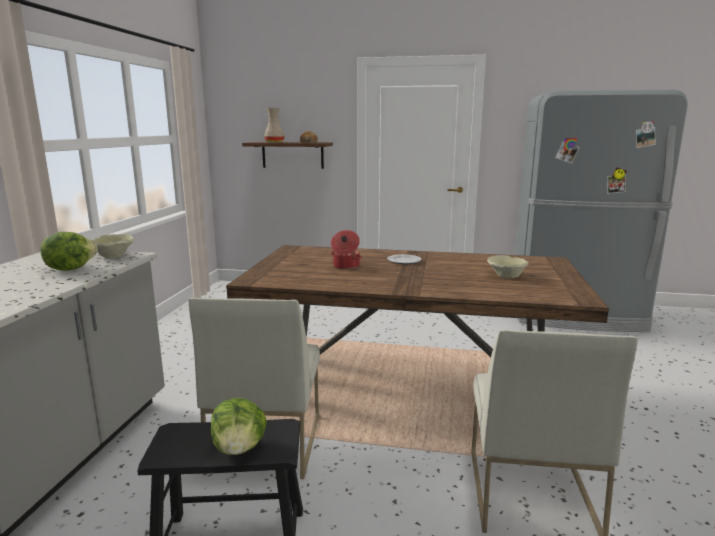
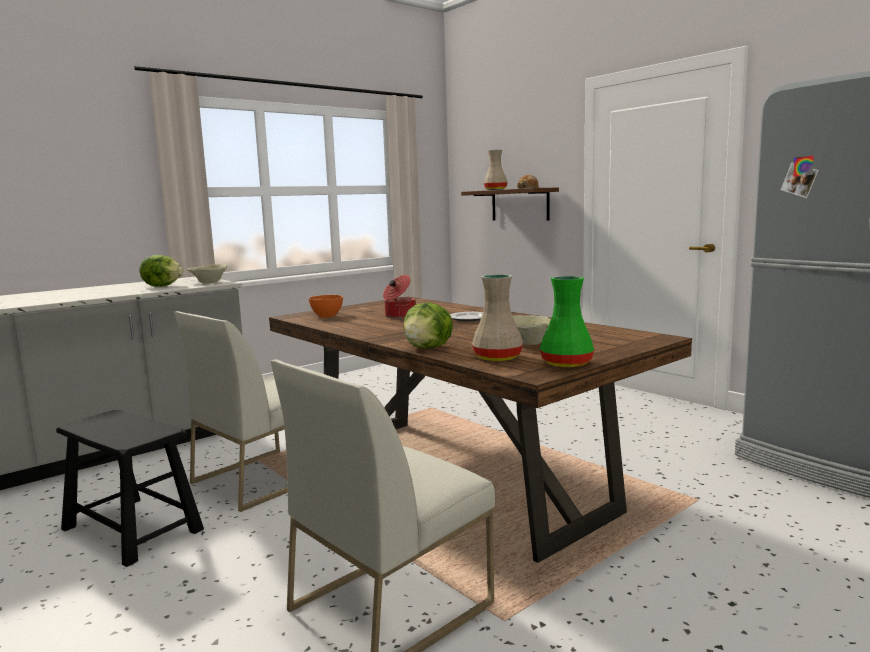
camera: 40 degrees right, 5 degrees down
lettuce [211,398,267,455] -> lettuce moved to [404,302,453,348]
none -> orange bowl [308,295,343,317]
none -> beige vase [472,274,523,361]
none -> green vase [540,276,594,367]

